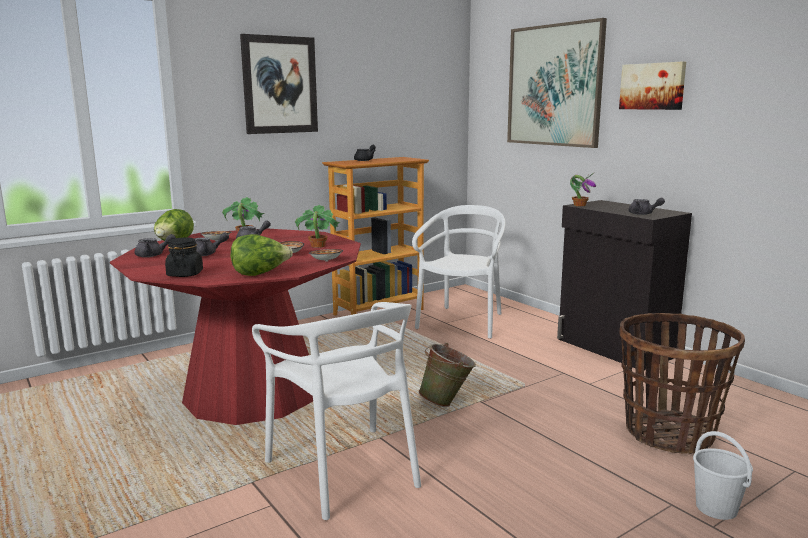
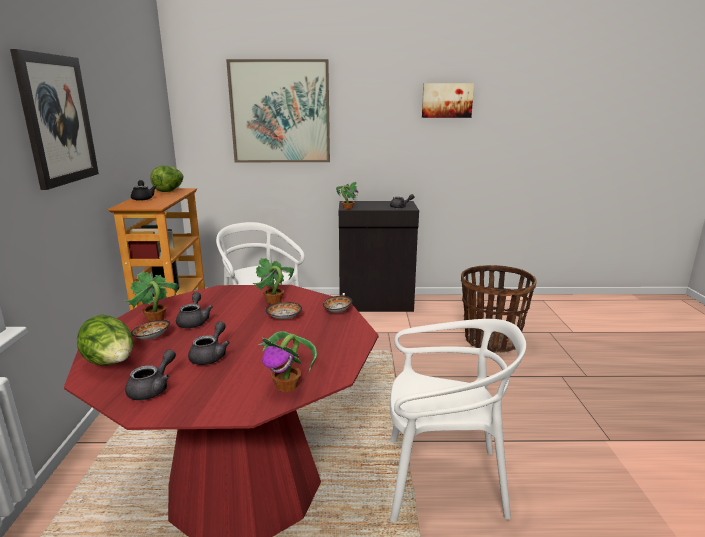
camera: 55 degrees left, 5 degrees up
black jar [165,237,203,277] -> potted plant [258,331,317,392]
lettuce [230,234,293,276] -> lettuce moved to [150,165,183,192]
green bucket [418,343,476,407] -> none
picture [619,61,686,110] -> picture moved to [422,83,474,118]
white bucket [693,431,753,520] -> none

